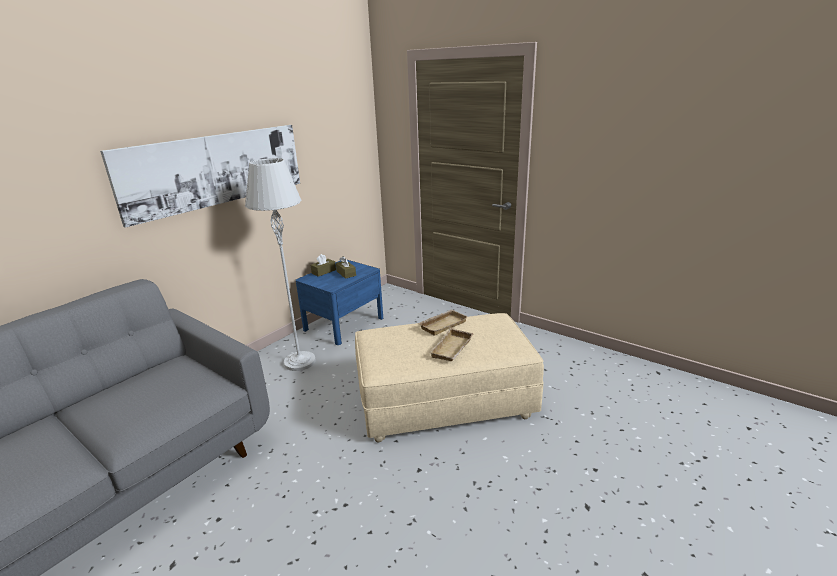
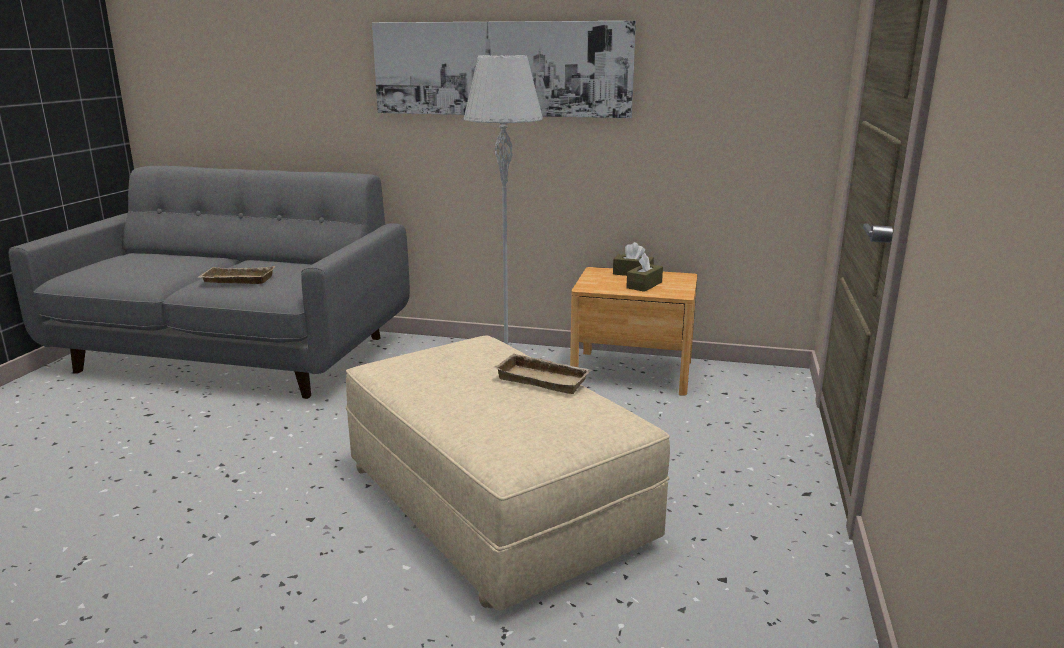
camera: 65 degrees right, 5 degrees down
blue nightstand [296,260,383,345] -> brown nightstand [570,267,697,396]
beige tray [429,328,474,361] -> beige tray moved to [199,266,275,284]

